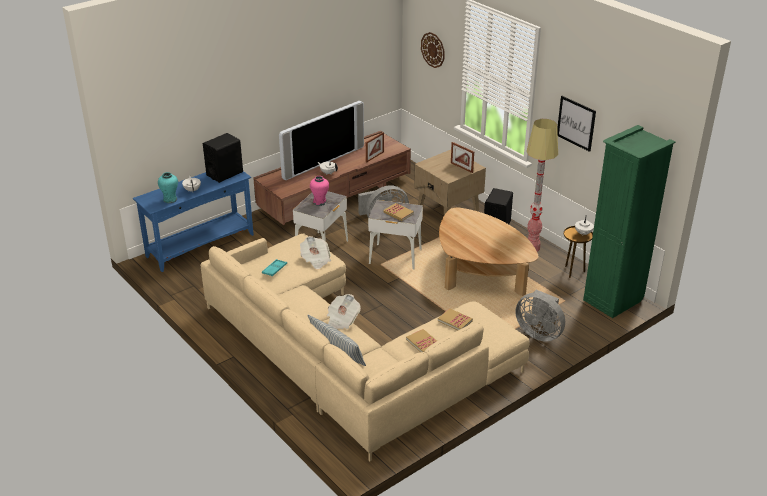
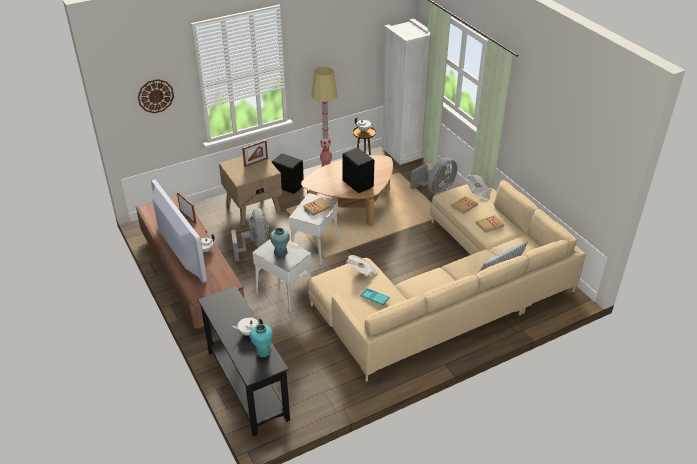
camera: 80 degrees left, 5 degrees up
blue console table [133,171,254,272] -> black console table [198,286,290,436]
black speaker [203,133,243,183] -> black speaker moved to [342,148,374,193]
pink vase [310,176,329,206] -> turquoise vase [270,228,290,257]
newspaper [327,294,361,329] -> newspaper moved to [467,175,492,200]
picture [557,96,596,152] -> none
green cabinet [583,125,676,318] -> white cabinet [382,19,431,165]

